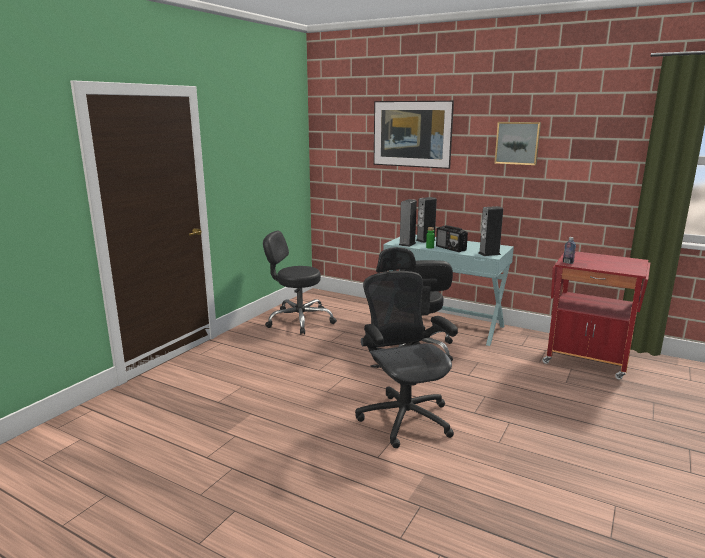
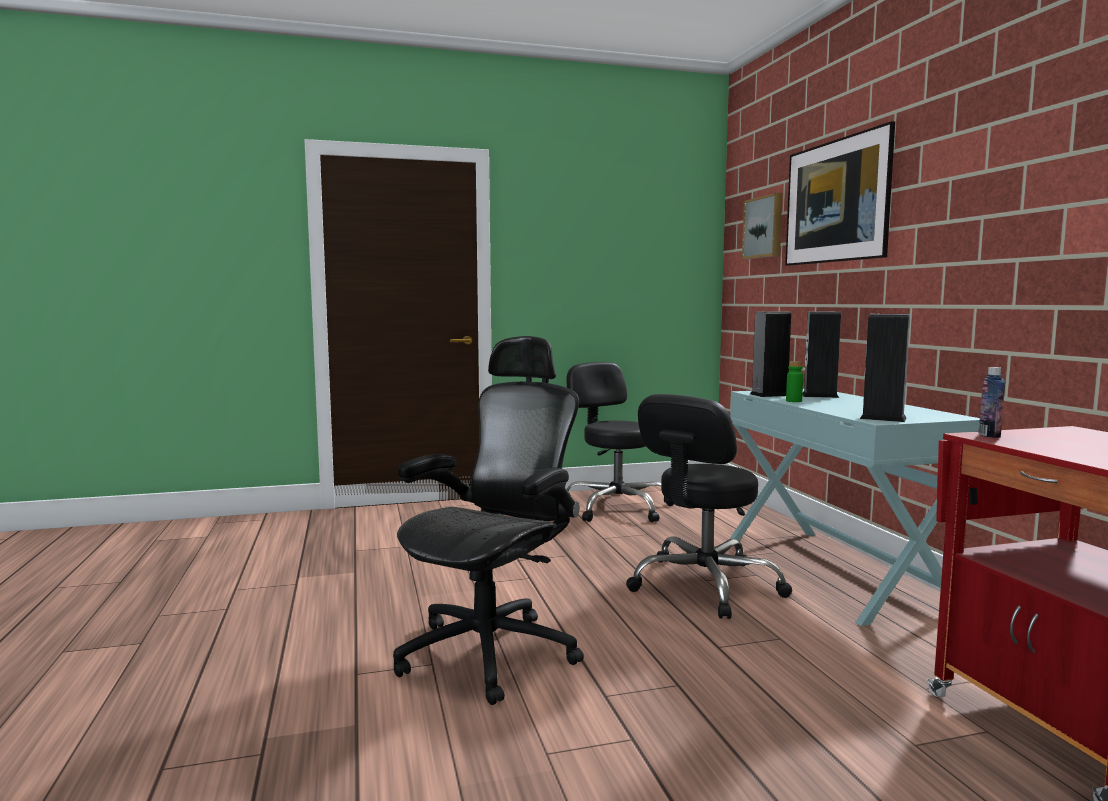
camera: 45 degrees right, 10 degrees down
radio [436,225,468,252] -> none
picture [495,122,541,165] -> picture moved to [742,193,782,259]

